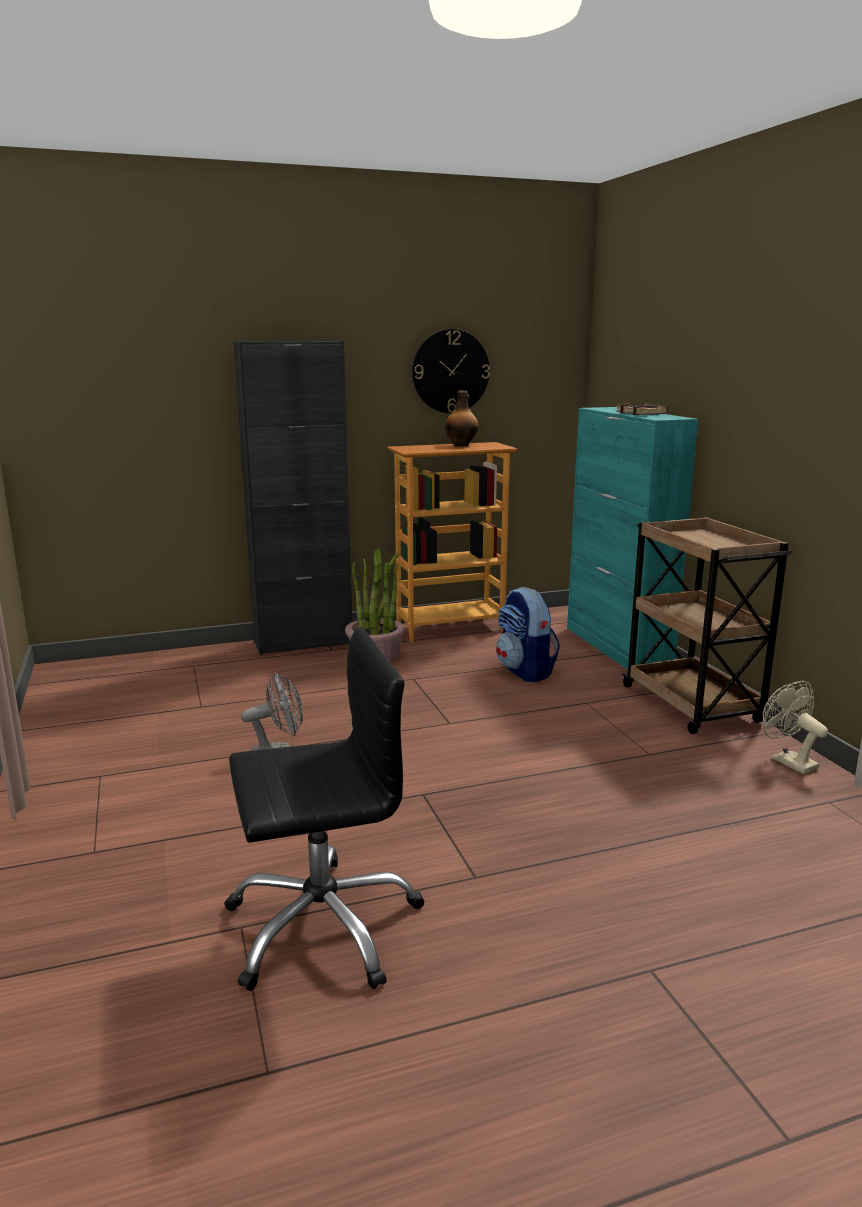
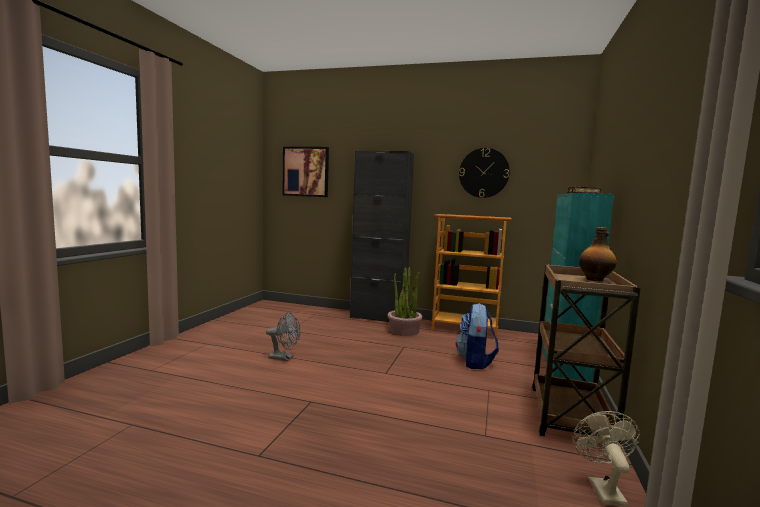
camera: 35 degrees right, 10 degrees down
black office chair [224,627,425,991] -> none
bottle [445,390,479,447] -> bottle moved to [579,227,617,281]
none -> picture [283,147,329,197]

